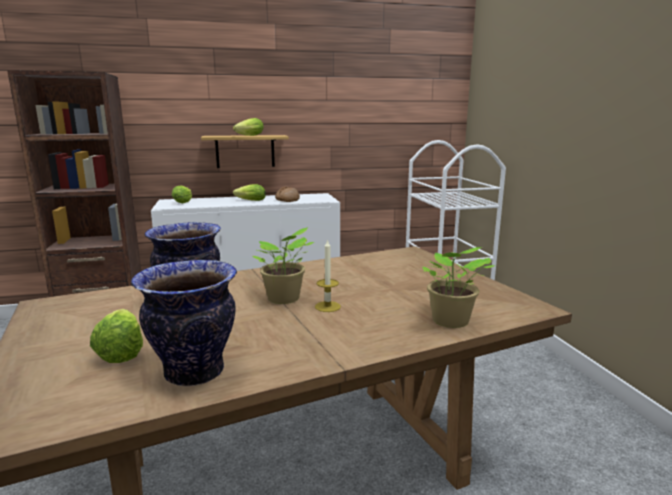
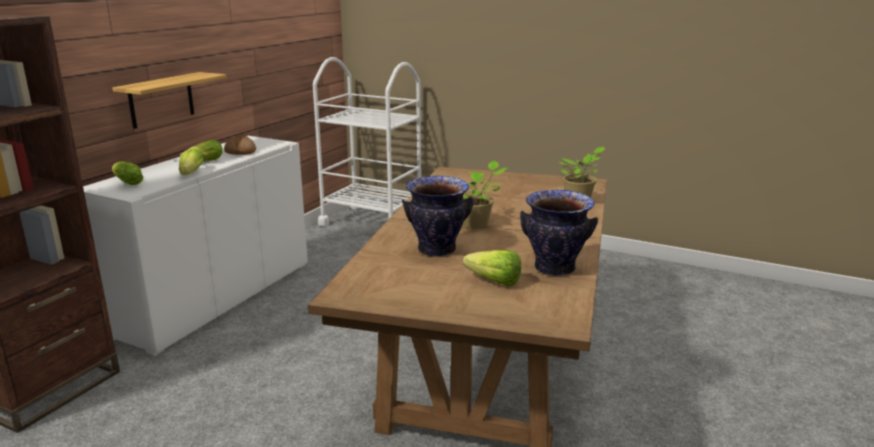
camera: 50 degrees left, 5 degrees up
lettuce [233,118,264,136] -> lettuce moved to [179,149,204,175]
candle [315,239,341,312] -> none

